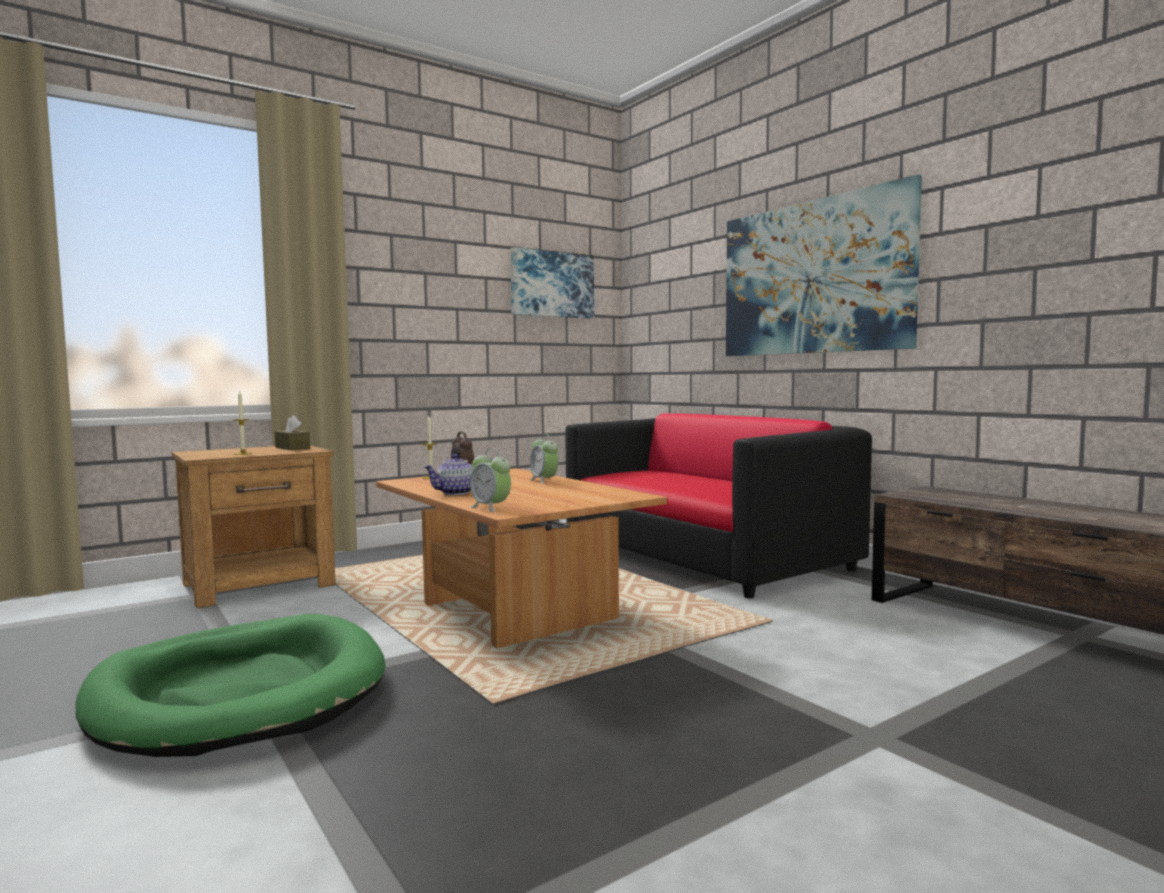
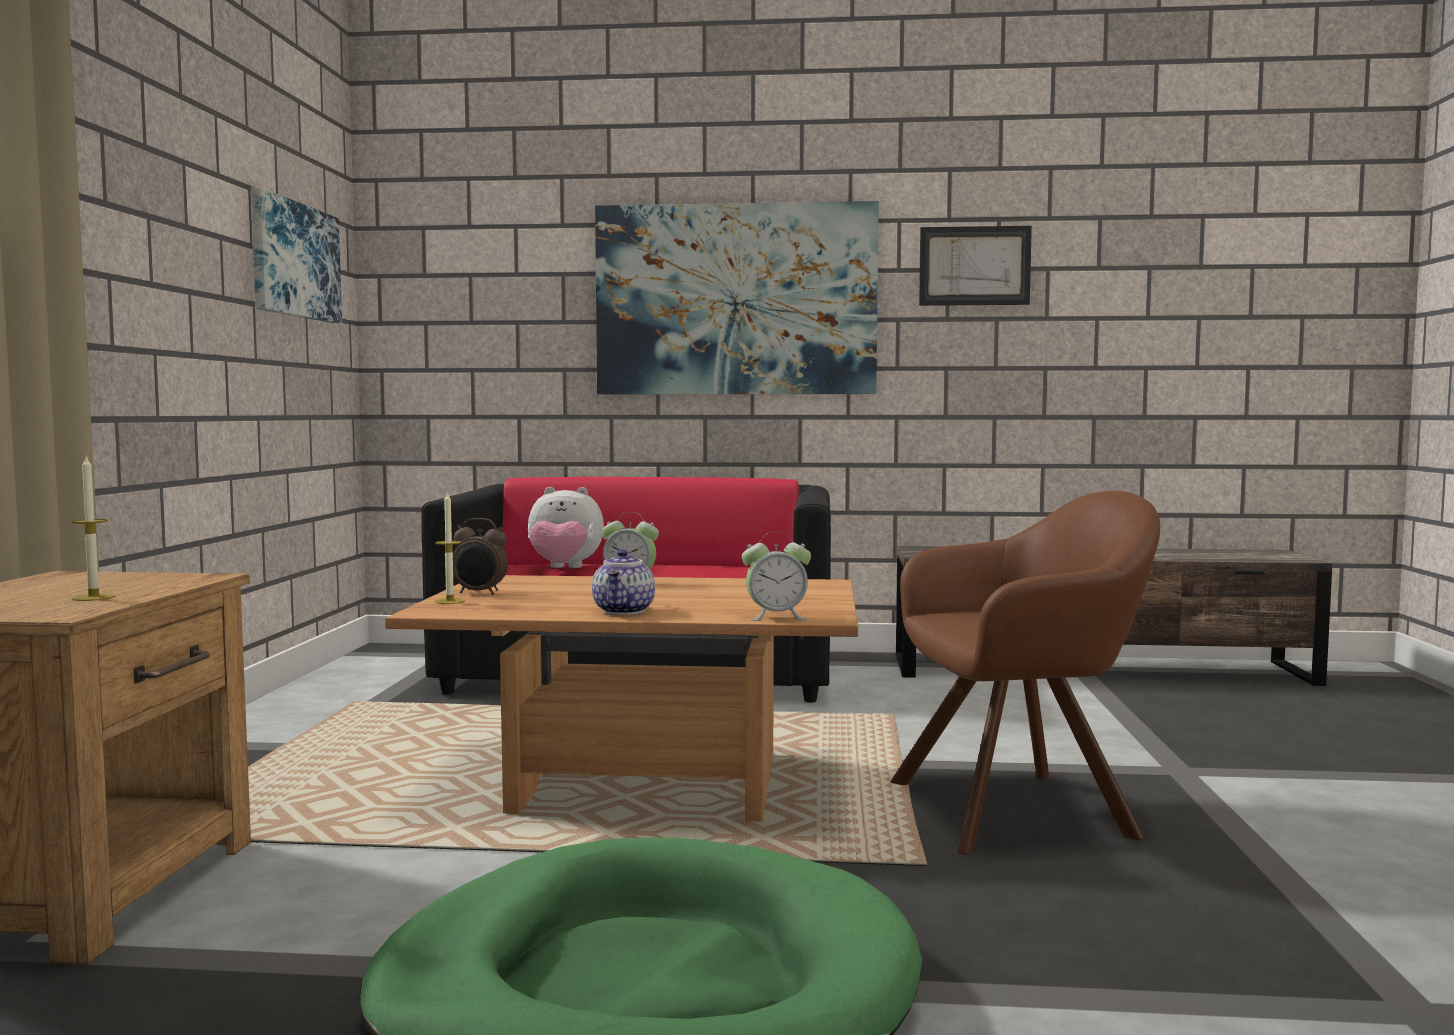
camera: 50 degrees left, 0 degrees up
brown tissue box [275,415,310,450] -> none
none -> plush toy [527,487,604,568]
none -> brown armchair [890,490,1160,855]
none -> picture [919,226,1032,306]

